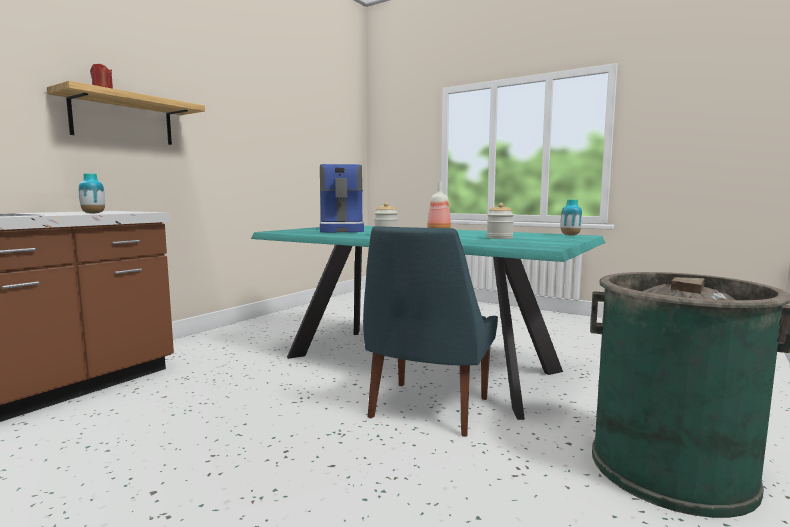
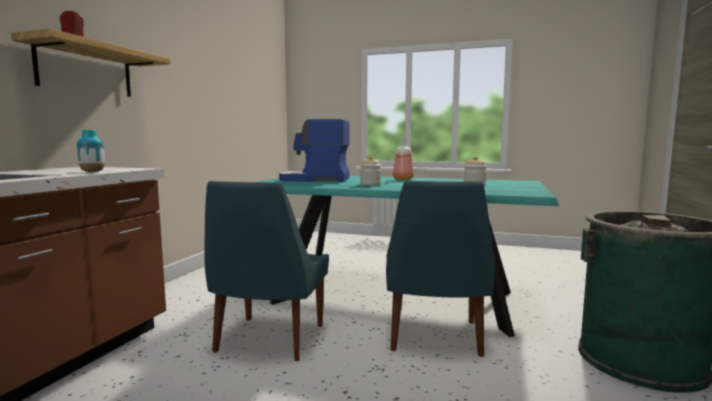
camera: 15 degrees left, 0 degrees up
coffee machine [320,164,364,233] -> coffee machine turned 120 degrees clockwise [279,119,350,182]
vase [561,199,582,236] -> none
none -> blue chair [204,181,329,361]

